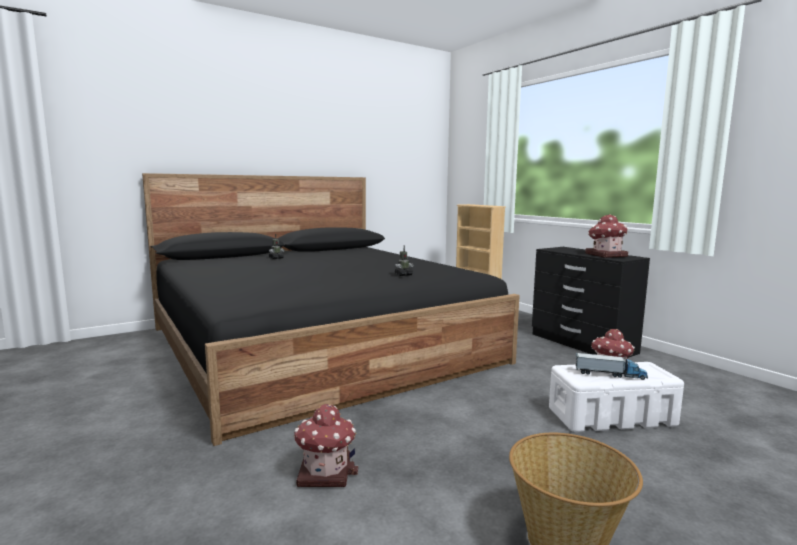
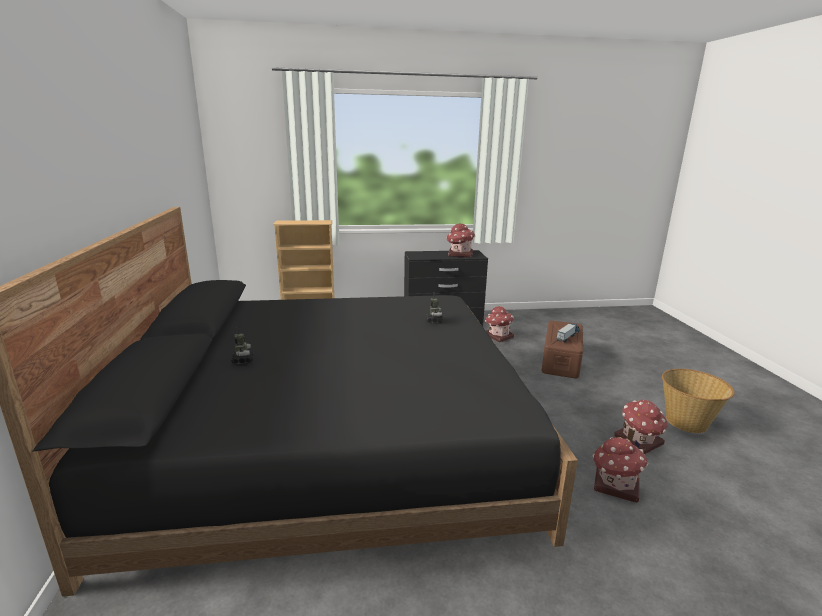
camera: 65 degrees left, 10 degrees up
white storage box [549,362,684,432] -> brown storage box [542,320,583,379]
none -> toy house [614,400,668,454]

